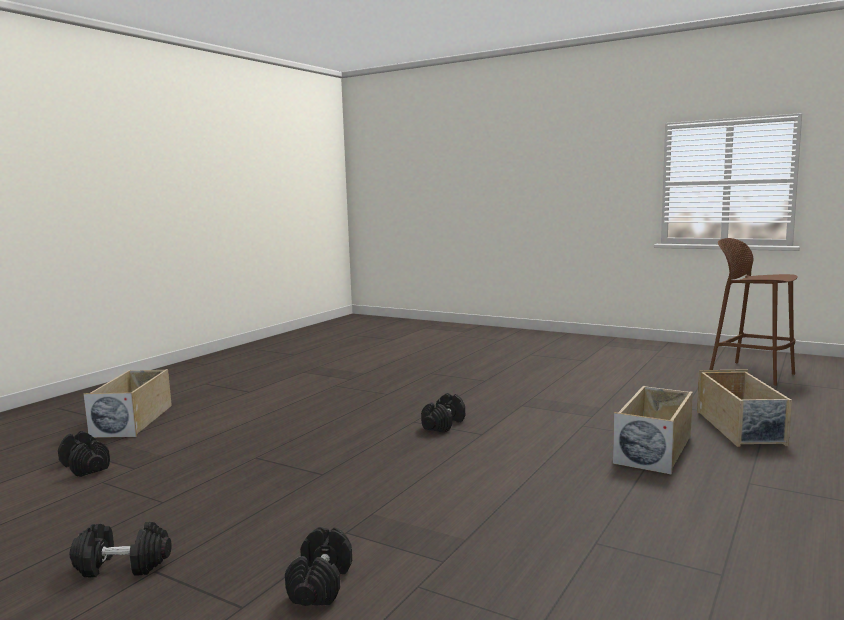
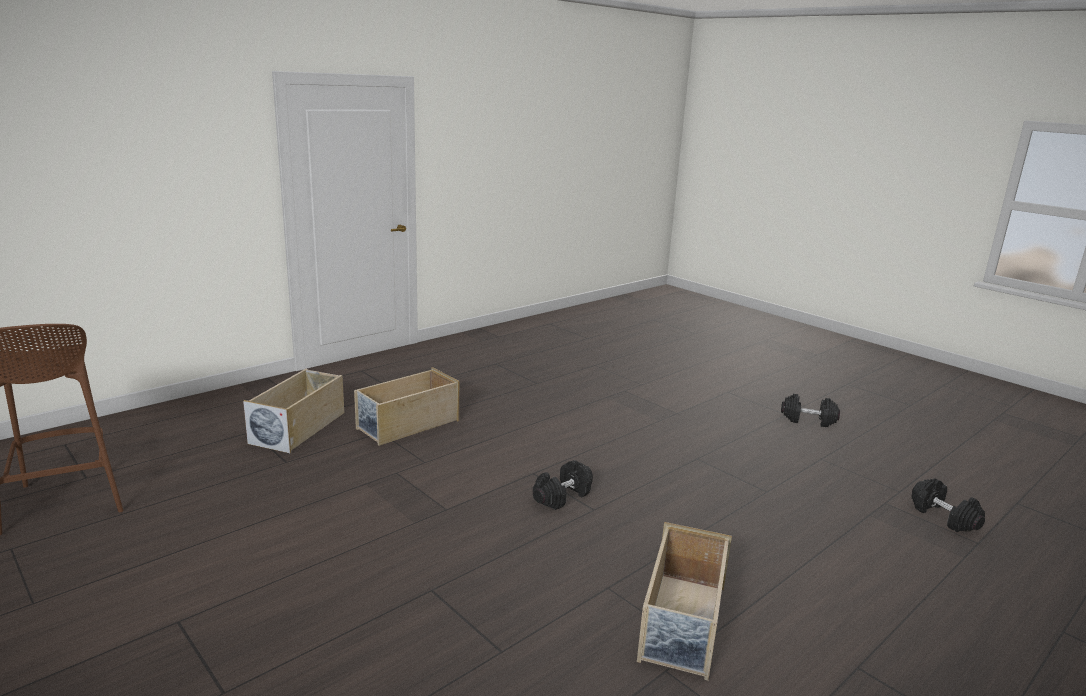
camera: 165 degrees left, 10 degrees up
beige storage box [83,369,172,438] -> beige storage box moved to [637,522,732,680]
black dumbbell [285,527,352,606] -> none

